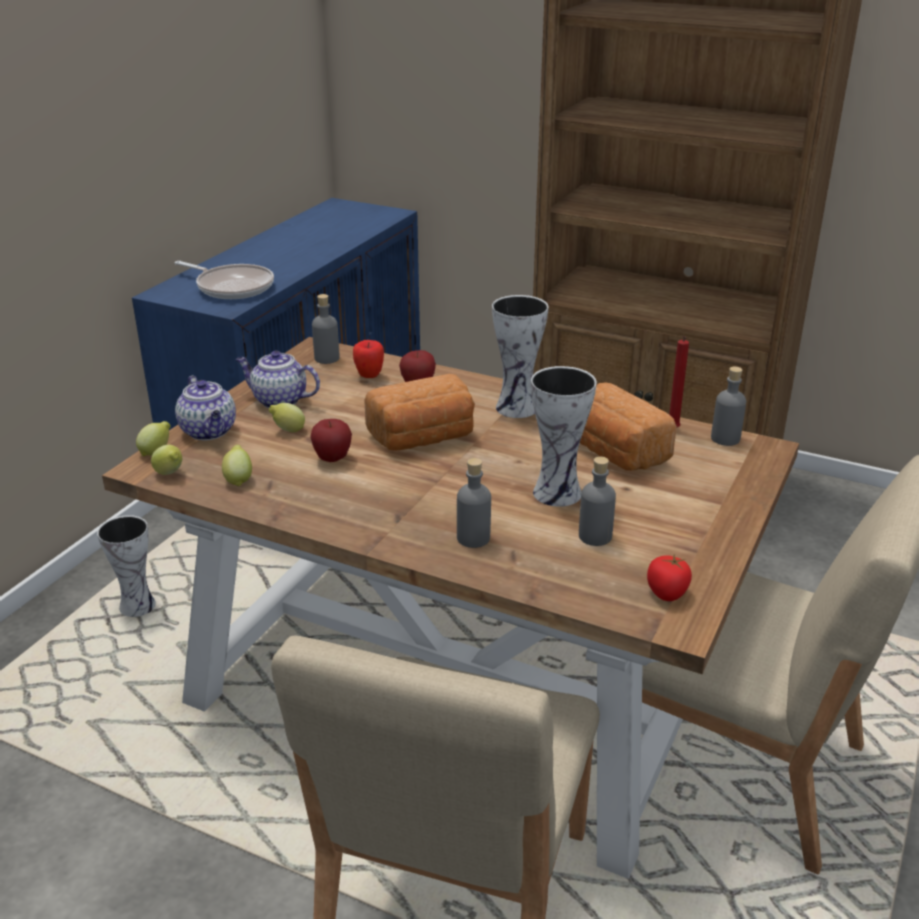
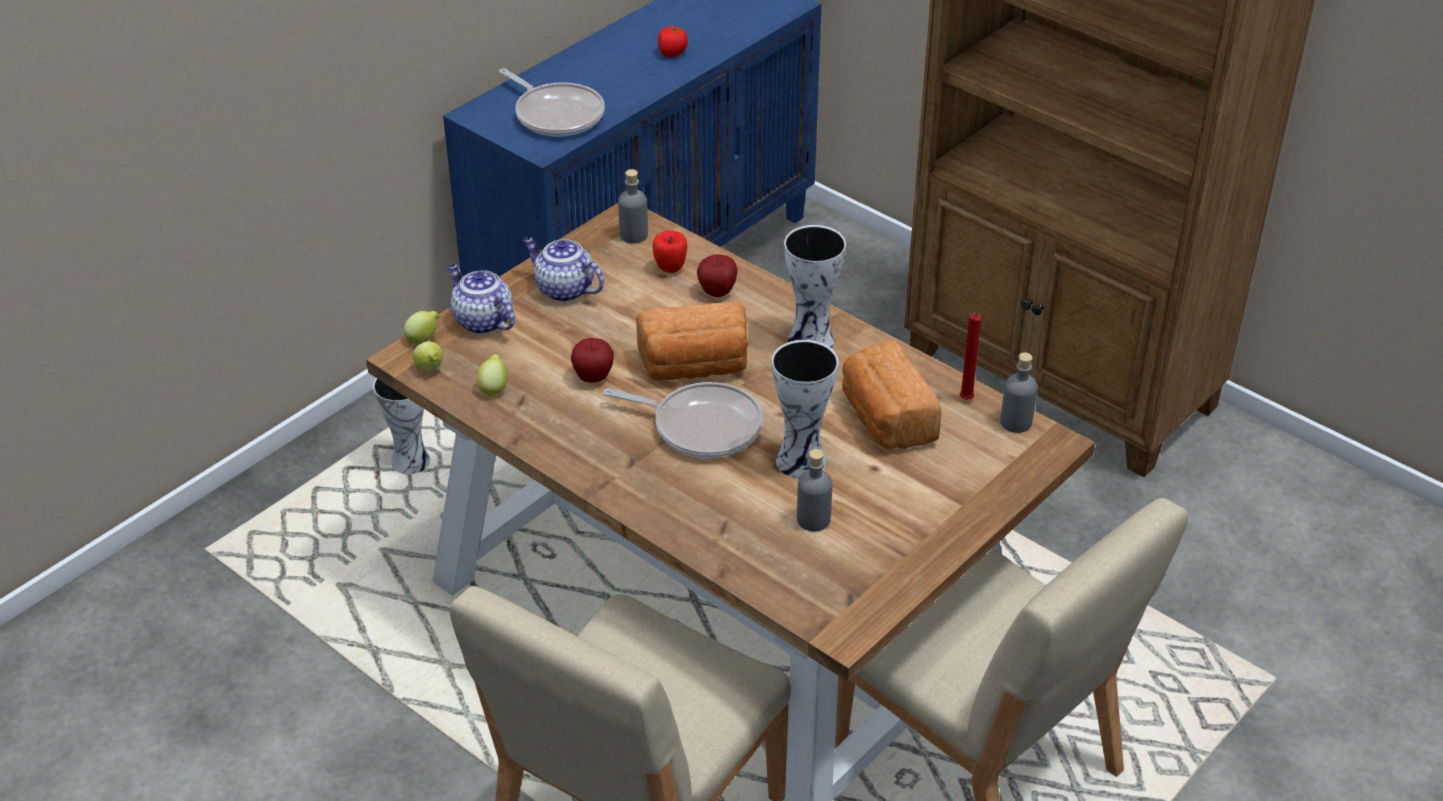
camera: 15 degrees right, 10 degrees up
teapot [175,376,236,440] -> teapot turned 150 degrees clockwise [448,264,515,334]
lemon [269,403,305,432] -> none
grey bottle [457,458,491,548] -> none
tomato [647,554,692,601] -> tomato moved to [658,25,688,57]
none -> frying pan [603,382,763,458]

